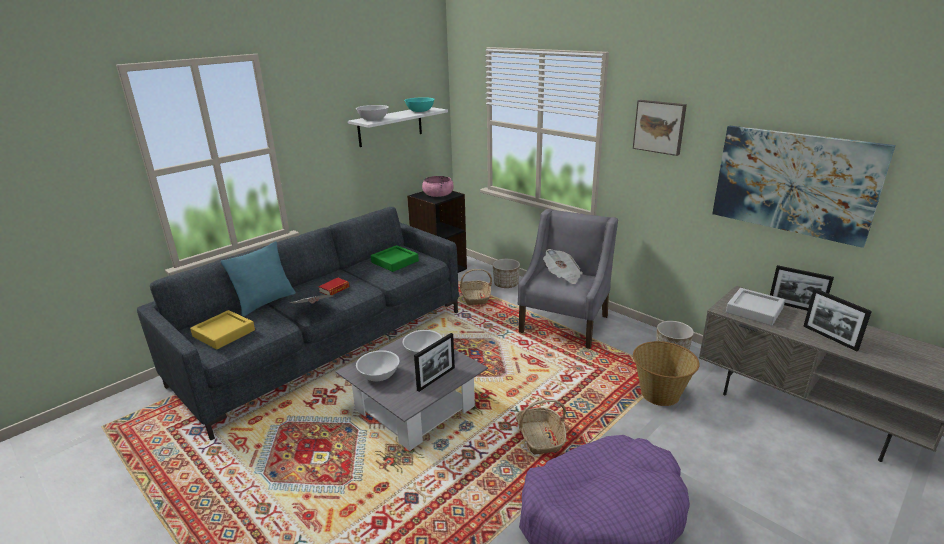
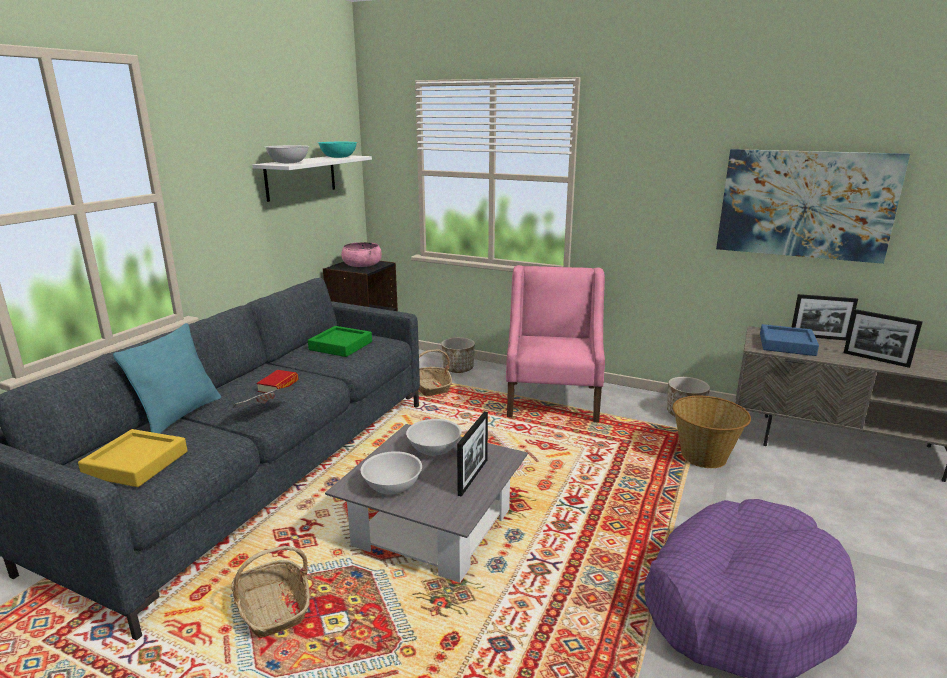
camera: 20 degrees left, 5 degrees down
basket [516,400,567,454] -> basket moved to [231,546,310,638]
grey armchair [517,209,618,349] -> pink armchair [506,265,605,422]
newspaper [543,249,583,284] -> none
picture [633,100,687,156] -> none
grey tray [726,288,785,326] -> blue tray [760,324,819,356]

